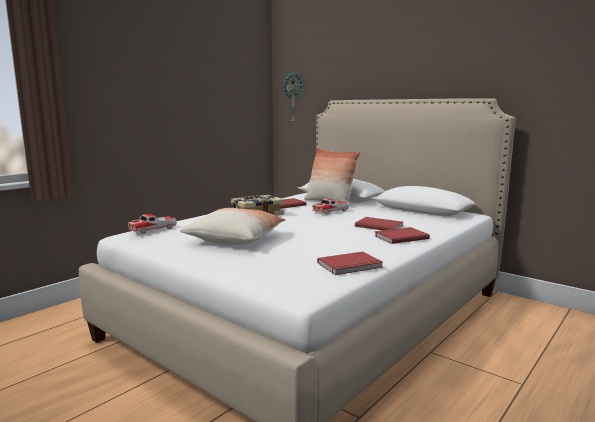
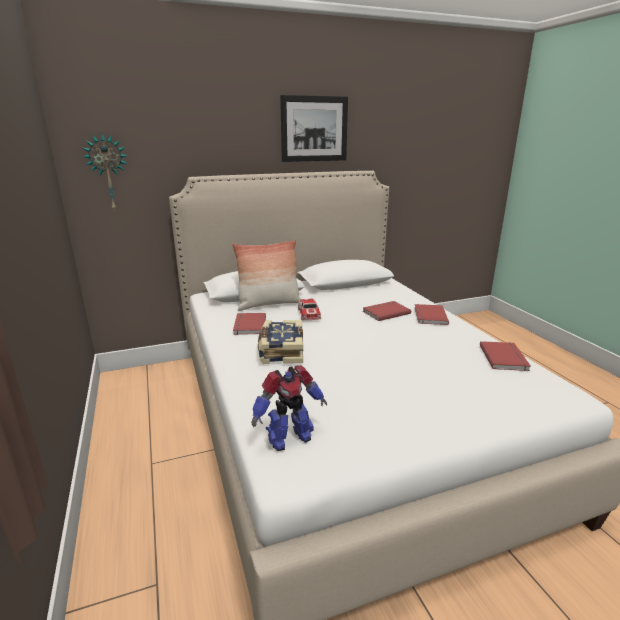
camera: 60 degrees left, 10 degrees up
toy car [128,214,177,234] -> toy robot [251,365,327,451]
pillow [180,208,286,245] -> none
none -> picture [280,95,348,162]

